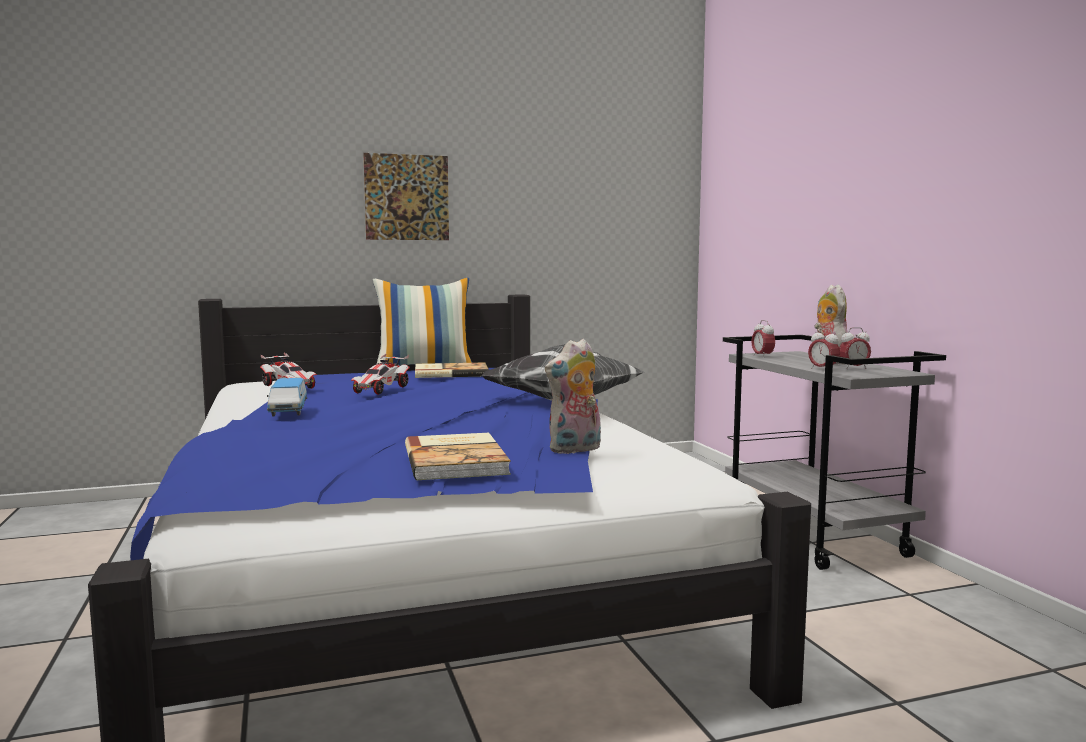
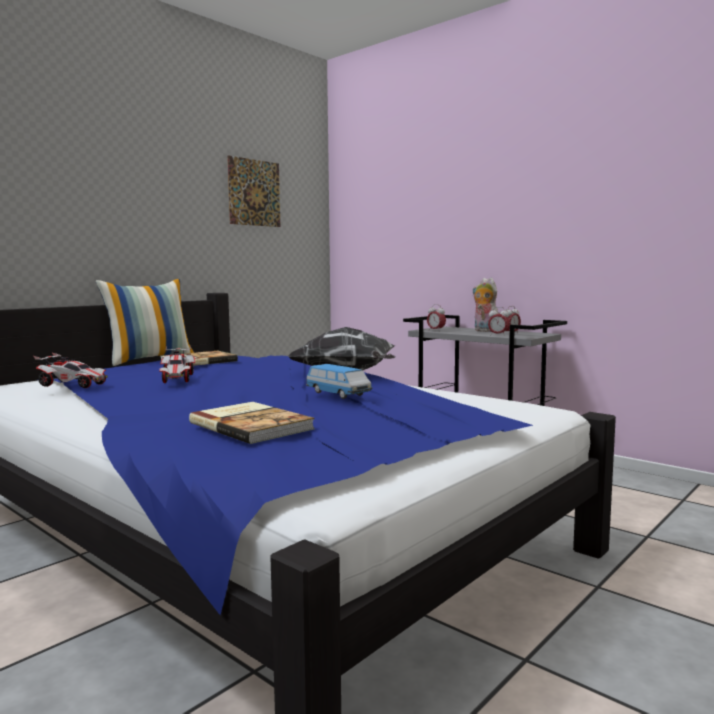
camera: 30 degrees left, 0 degrees up
toy car [267,378,307,417] -> toy car moved to [306,364,372,399]
picture [363,153,449,240] -> picture moved to [227,155,280,227]
book [405,433,511,480] -> book moved to [189,402,315,444]
plush toy [545,339,601,454] -> none

